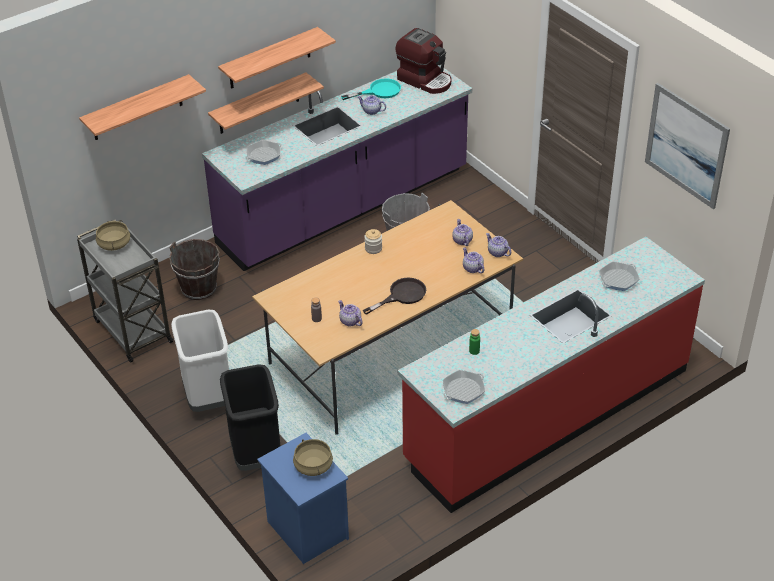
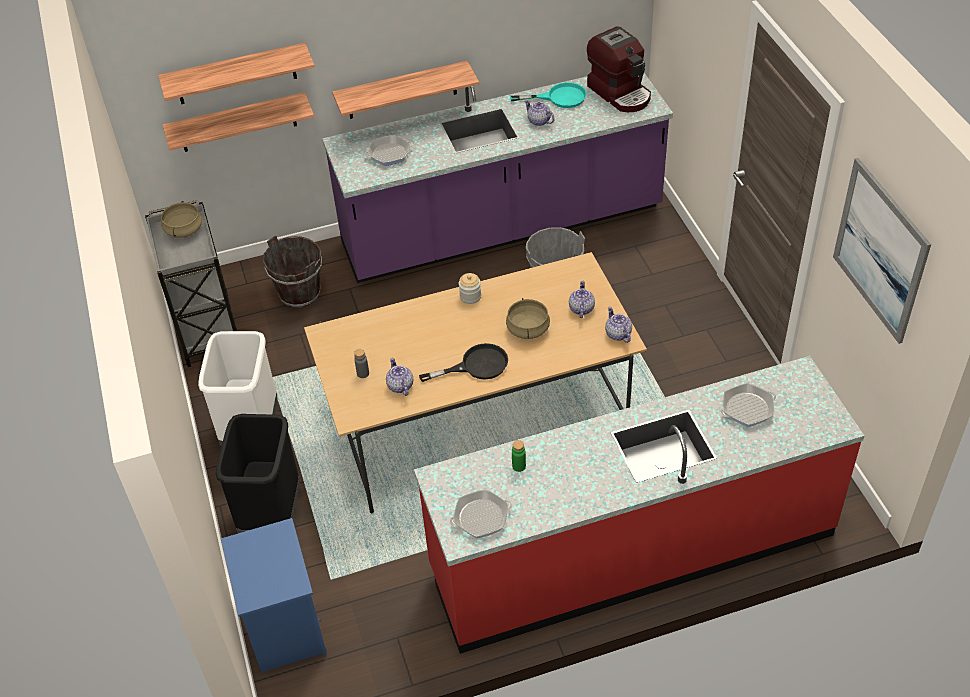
camera: 20 degrees right, 5 degrees up
shelf [218,27,336,89] -> shelf moved to [163,92,314,152]
beige cooking pot [293,439,333,476] -> beige cooking pot moved to [506,298,550,339]
teapot [463,247,484,273] -> none

